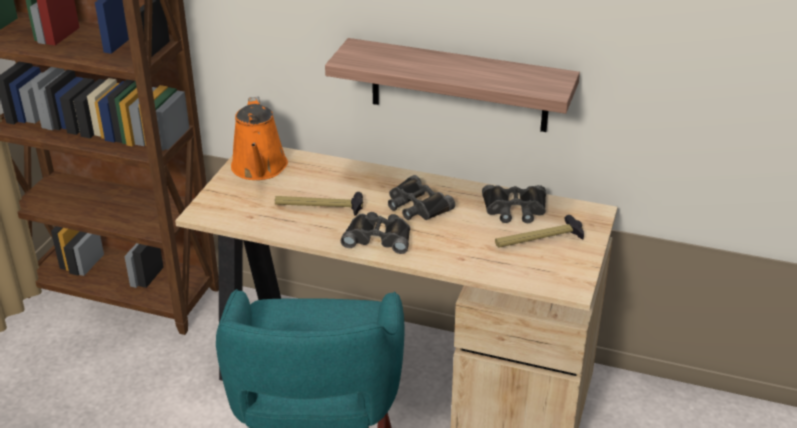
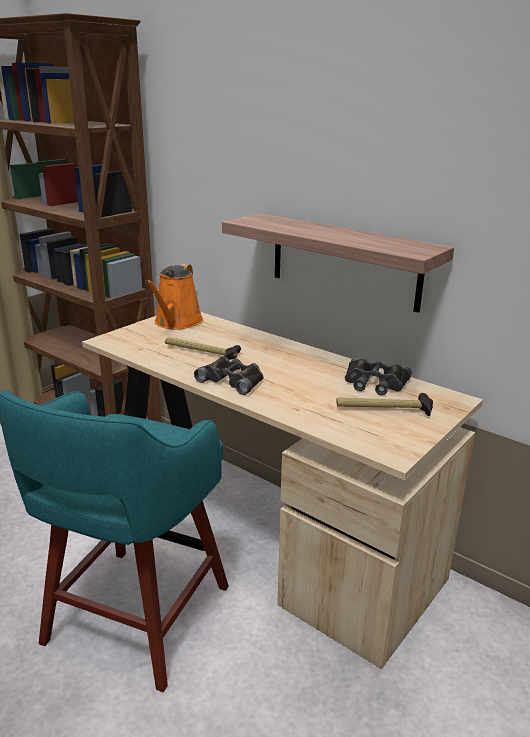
camera: 20 degrees right, 10 degrees down
black binoculars [388,175,455,220] -> none

